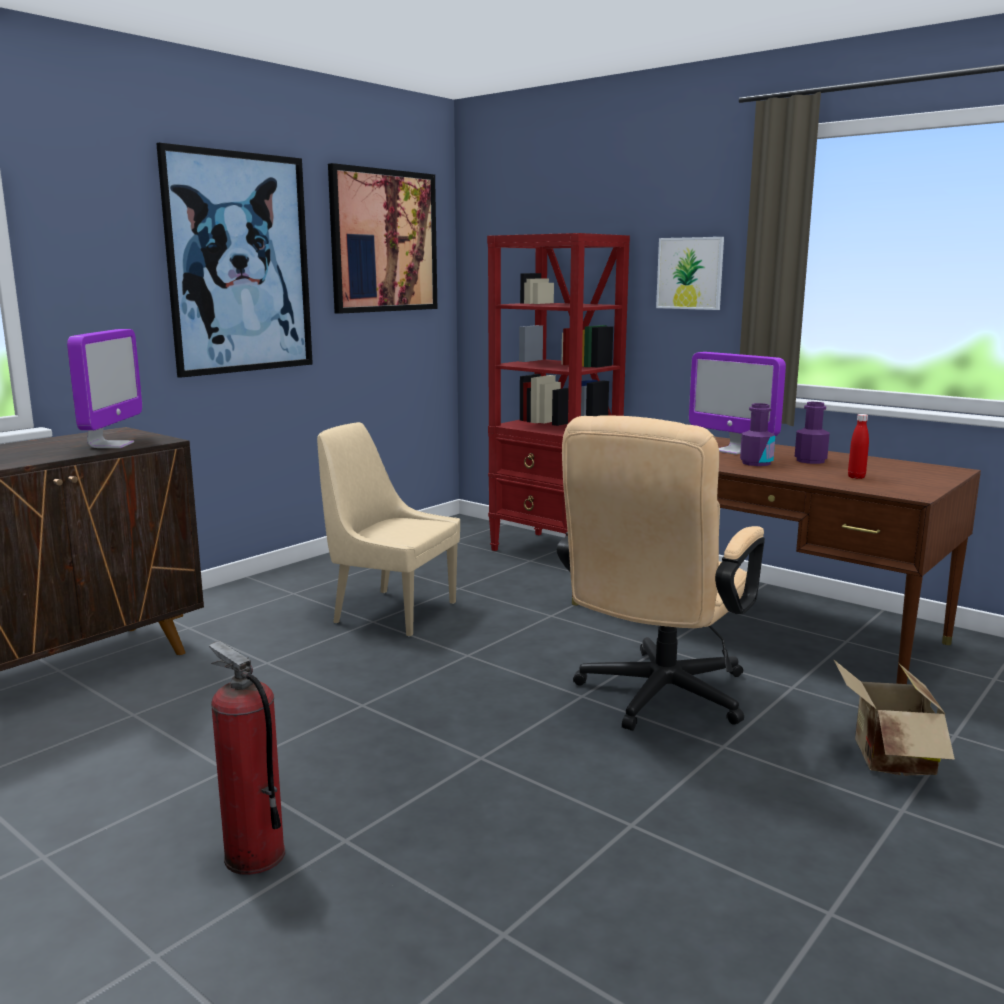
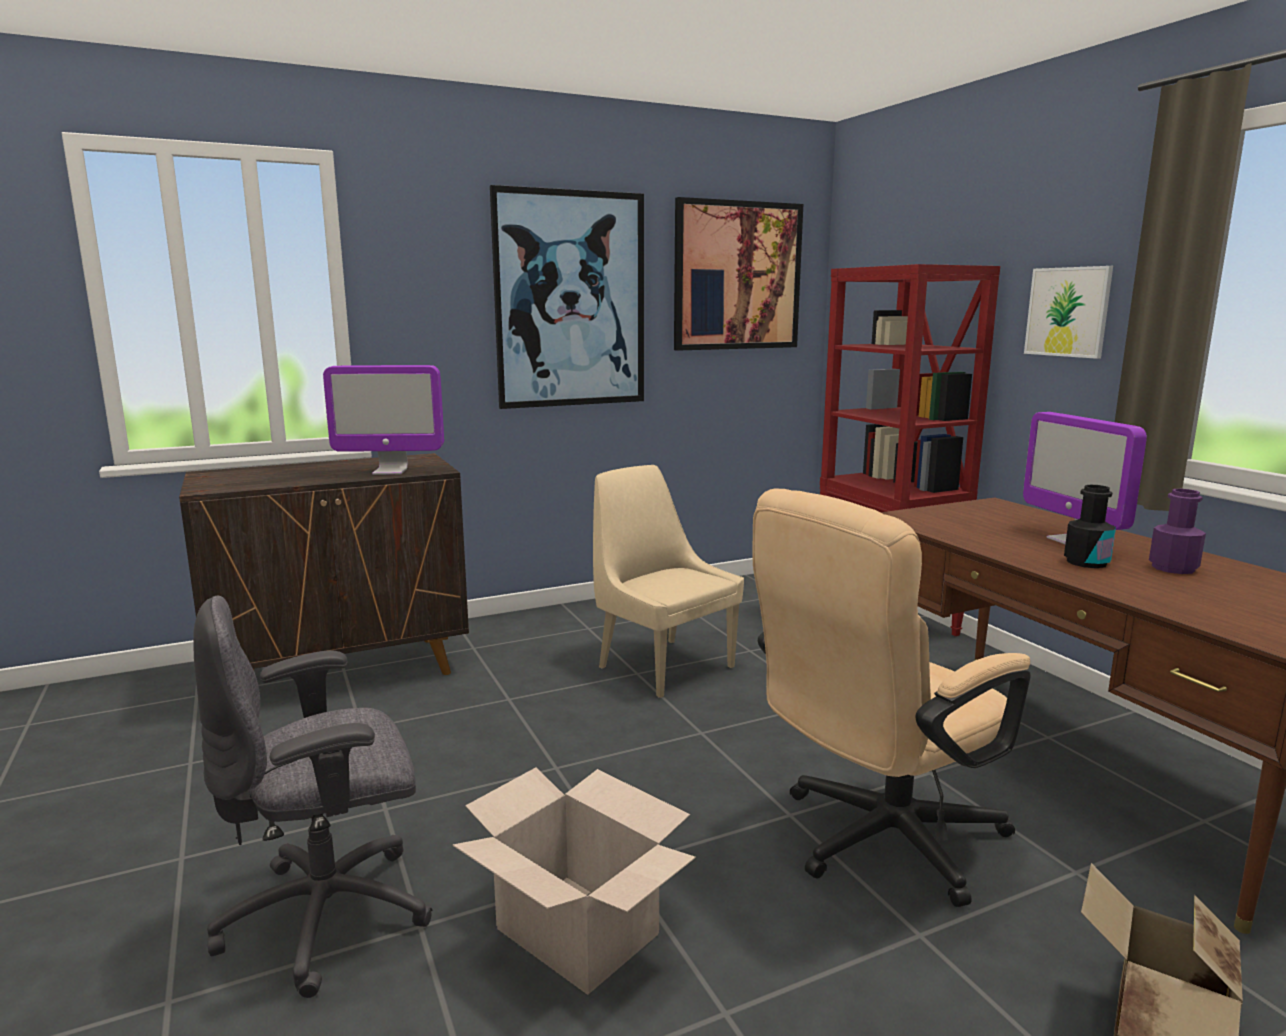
camera: 25 degrees right, 0 degrees up
monitor [67,329,142,448] -> monitor turned 60 degrees clockwise [323,365,444,475]
fire extinguisher [209,641,285,875] -> grey office chair [193,595,433,998]
purple bottle [740,403,775,466] -> black bottle [1064,485,1116,568]
red bottle [848,414,869,479] -> none
none -> cardboard box [452,767,696,995]

